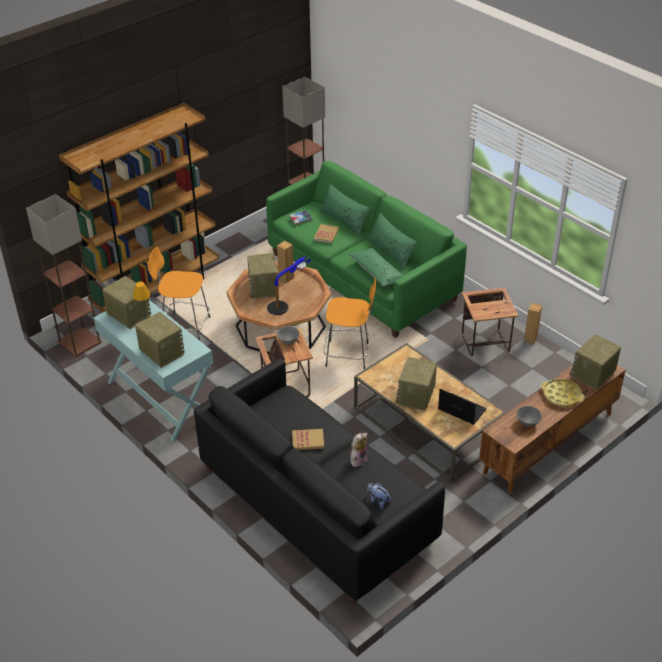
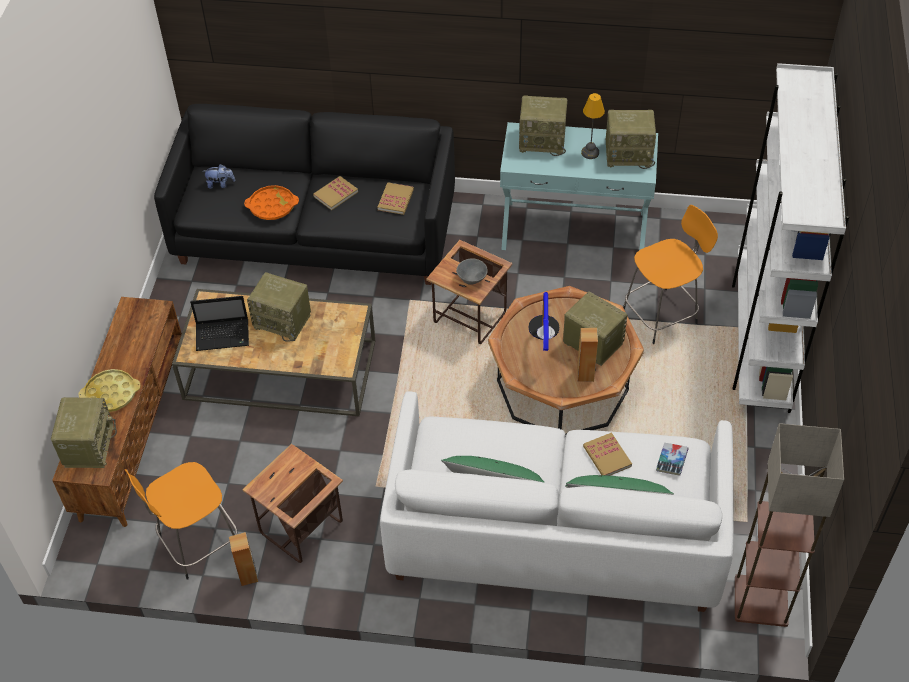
camera: 140 degrees right, 10 degrees up
floor lamp [26,194,102,357] -> none
brown bookcase [59,103,219,312] -> white bookcase [732,63,850,413]
green sofa [266,161,467,338] -> white sofa [380,392,734,612]
orange stool [324,277,376,369] -> orange stool moved to [125,462,237,580]
green pillow [348,248,404,286] -> none
plush toy [350,433,368,467] -> orange tray [244,185,299,220]
radio [396,357,437,411] -> radio turned 135 degrees clockwise [247,272,311,342]
grey bowl [516,406,542,427] -> none
none -> book [377,182,414,215]

